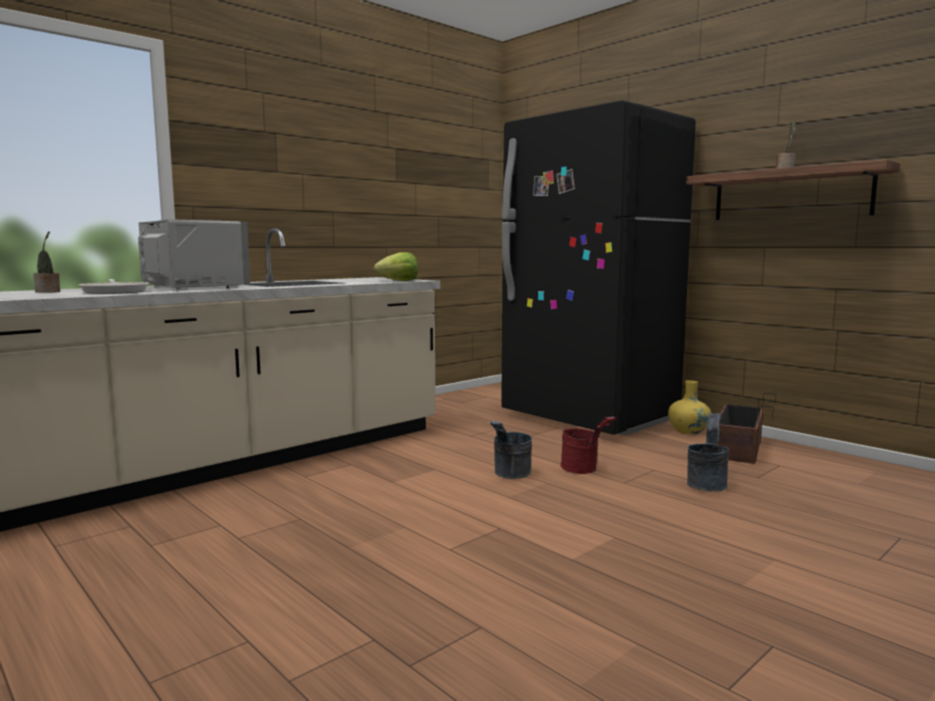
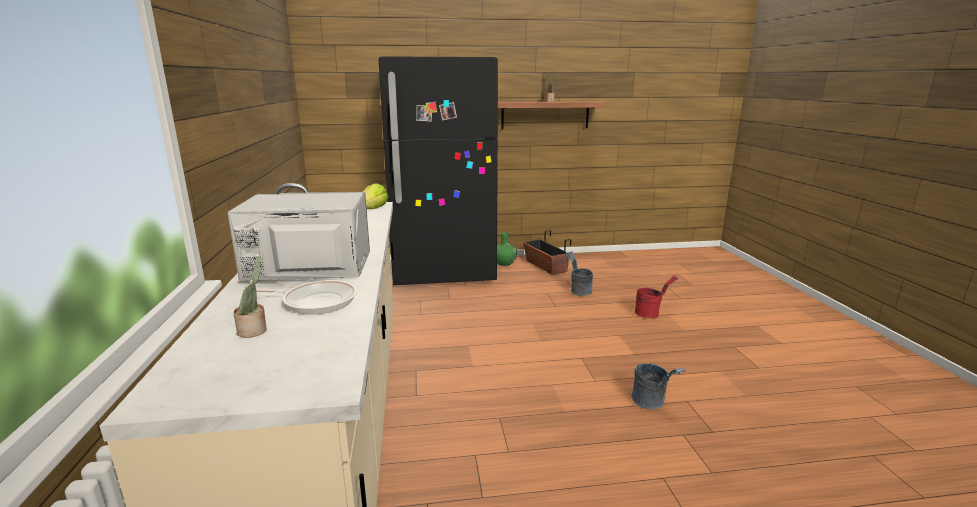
camera: 55 degrees left, 10 degrees up
grey bucket [490,420,532,479] -> grey bucket moved to [631,363,686,409]
red bucket [561,416,616,474] -> red bucket moved to [635,276,678,319]
yellow vase [668,380,711,434] -> green vase [497,232,517,266]

